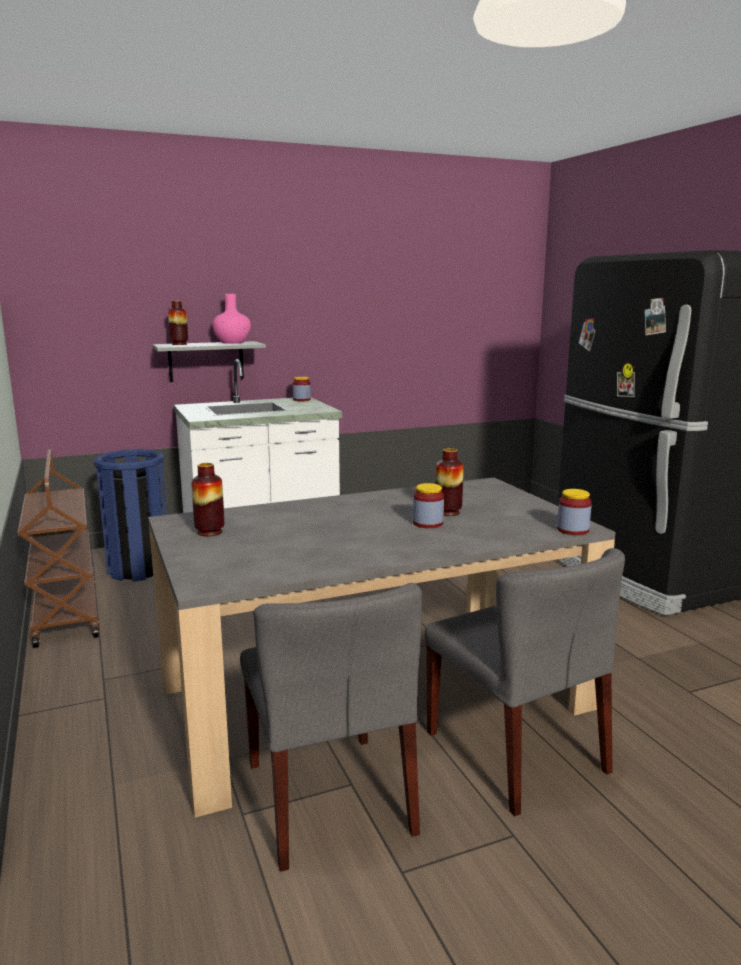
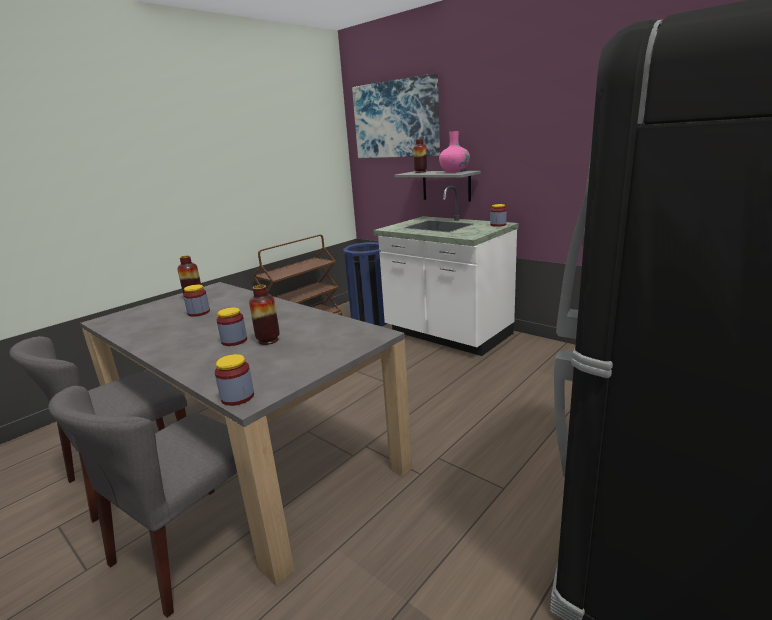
camera: 65 degrees right, 5 degrees up
none -> jar [183,285,210,317]
none -> picture [352,73,440,158]

